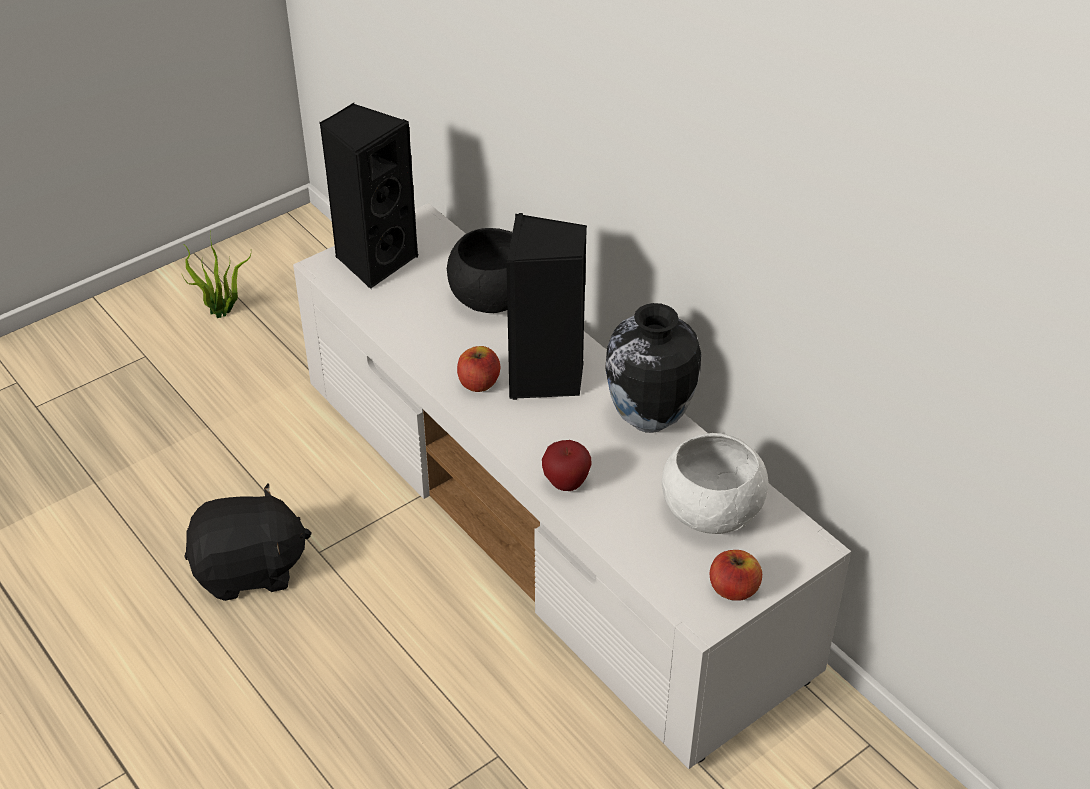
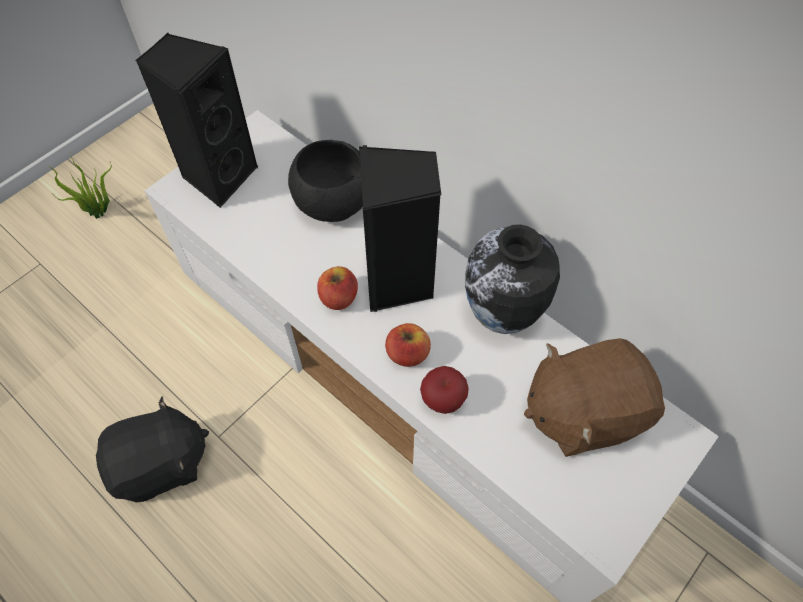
camera: 10 degrees left, 15 degrees up
white bowl [662,433,768,534] -> brown plush toy [524,338,665,457]
apple [710,550,762,601] -> apple moved to [385,323,431,367]

